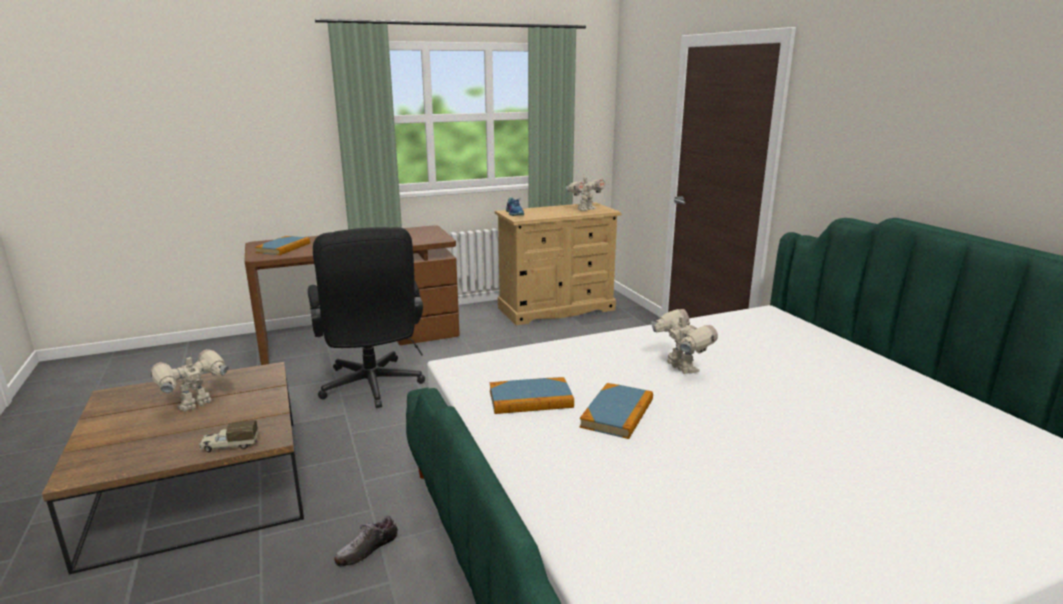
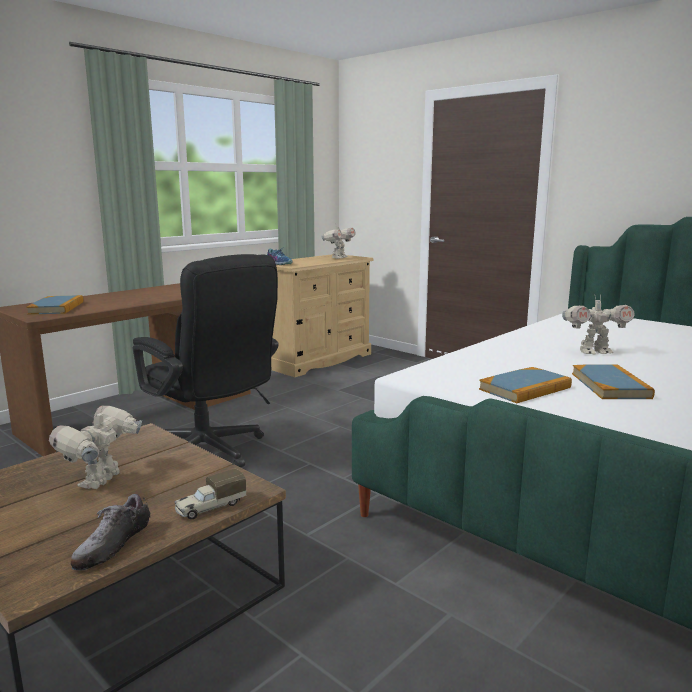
camera: 25 degrees left, 5 degrees down
shoe [334,515,398,567] -> shoe moved to [71,494,150,570]
toy robot [651,309,718,374] -> toy robot turned 135 degrees clockwise [562,297,635,354]

